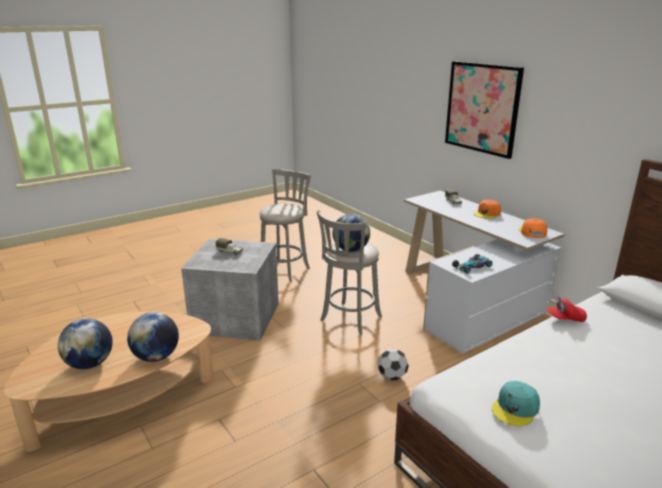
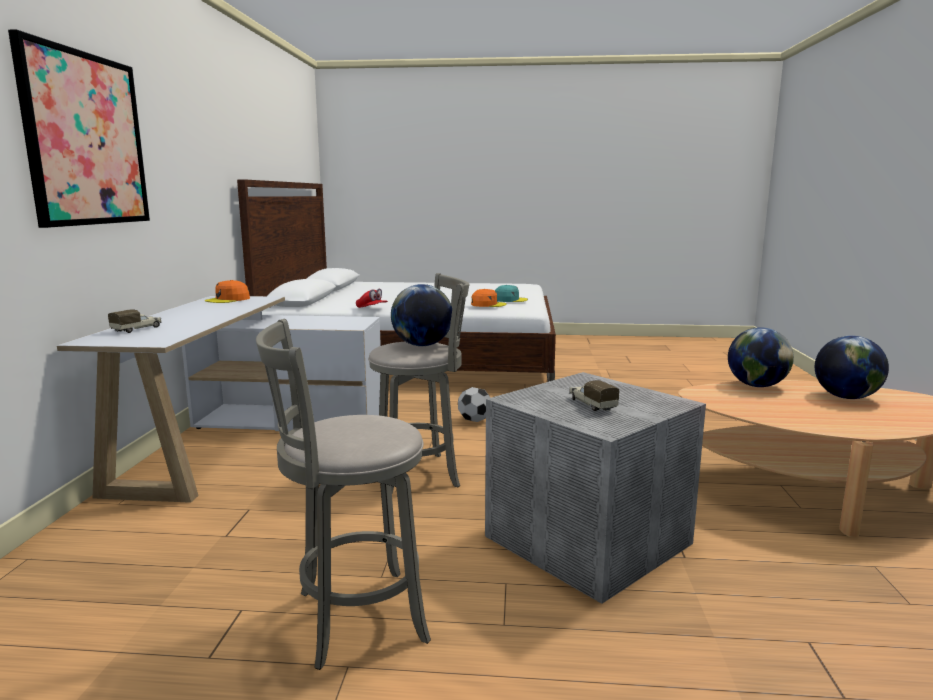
camera: 140 degrees left, 10 degrees down
toy car [452,254,493,274] -> none
orange cap [474,200,501,219] -> orange cap moved to [471,289,507,307]

